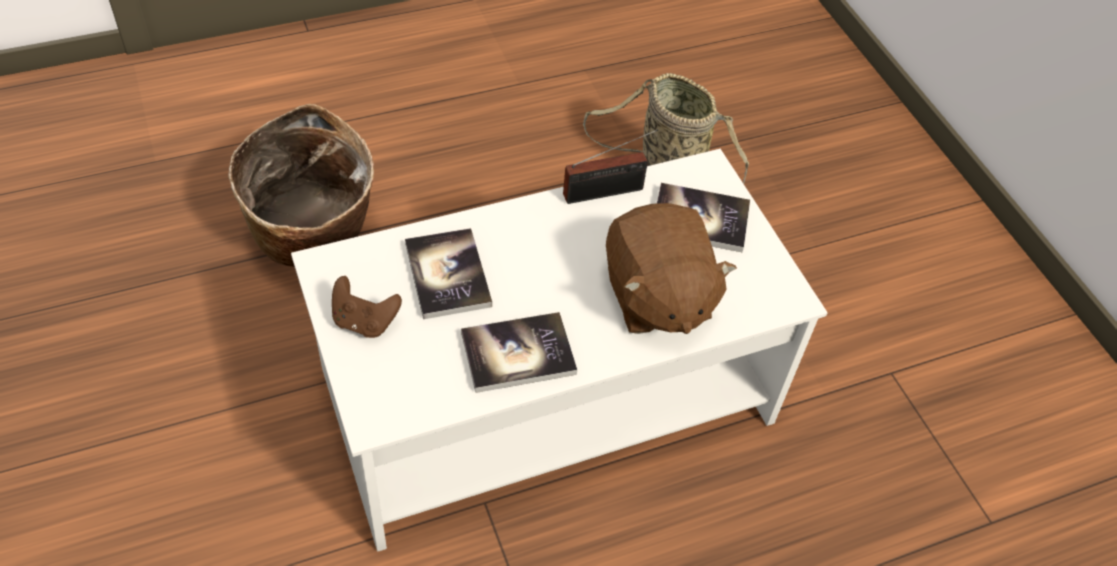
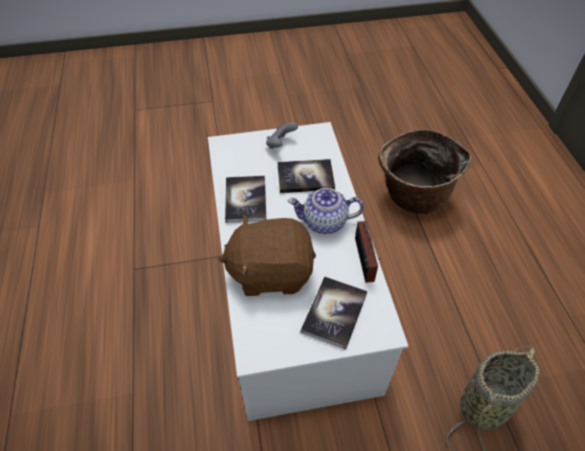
camera: 105 degrees right, 0 degrees up
brown game controller [332,276,402,338] -> grey game controller [266,122,298,149]
none -> teapot [288,188,364,234]

